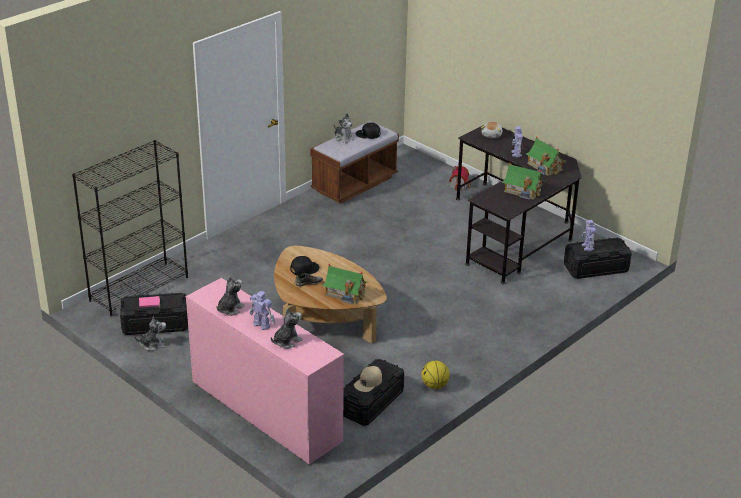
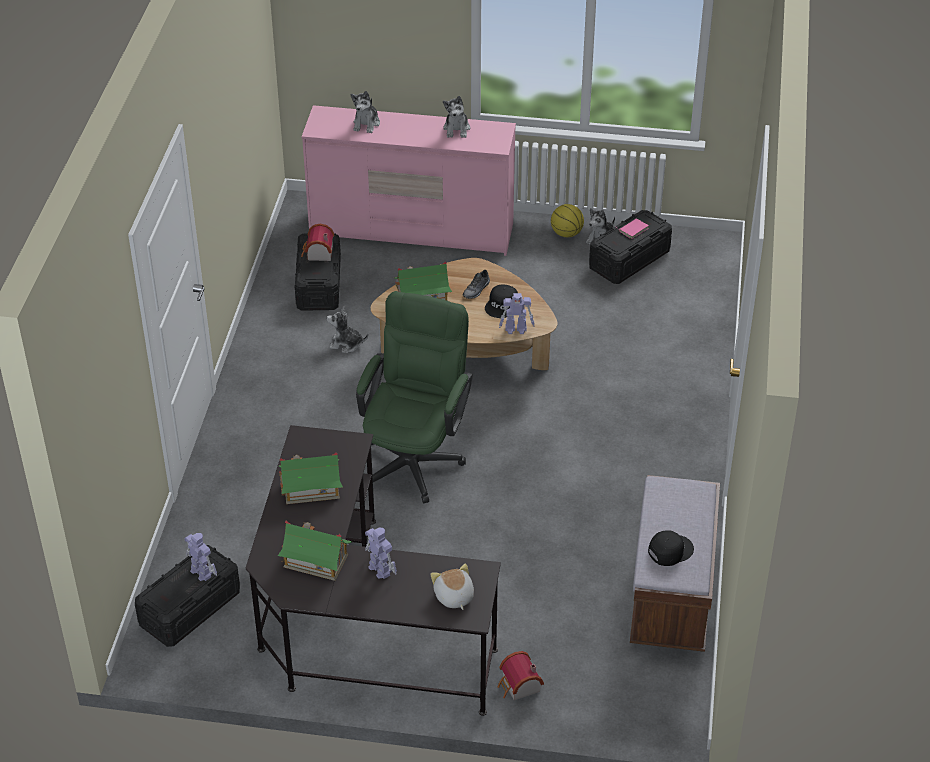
camera: 145 degrees right, 10 degrees up
black bookcase [72,140,188,316] -> none
toy robot [250,291,275,330] -> toy robot moved to [499,293,534,334]
plush toy [334,114,355,143] -> plush toy moved to [327,306,368,353]
beige cap [354,366,382,392] -> toy house [301,224,334,261]
basketball [421,361,450,389] -> basketball moved to [551,204,584,237]
none -> green office chair [356,291,473,504]

